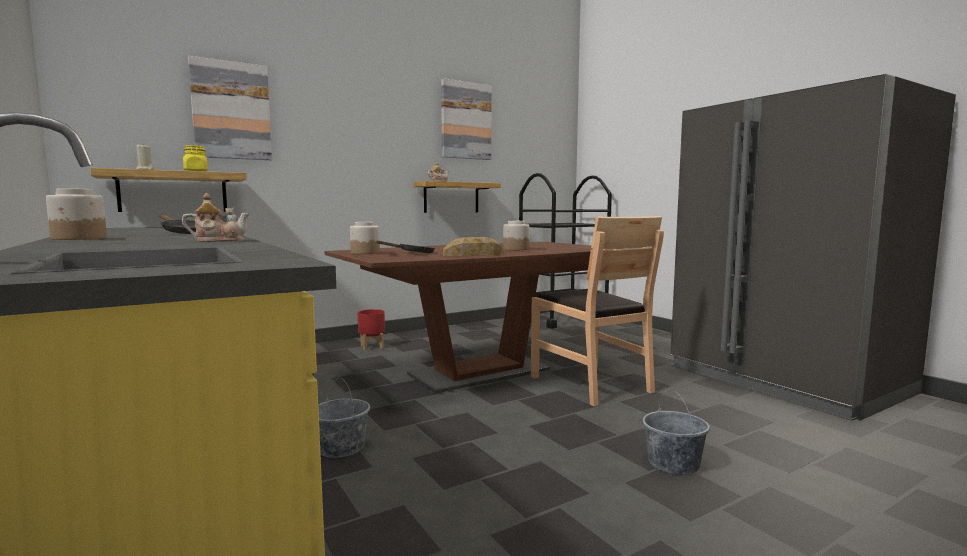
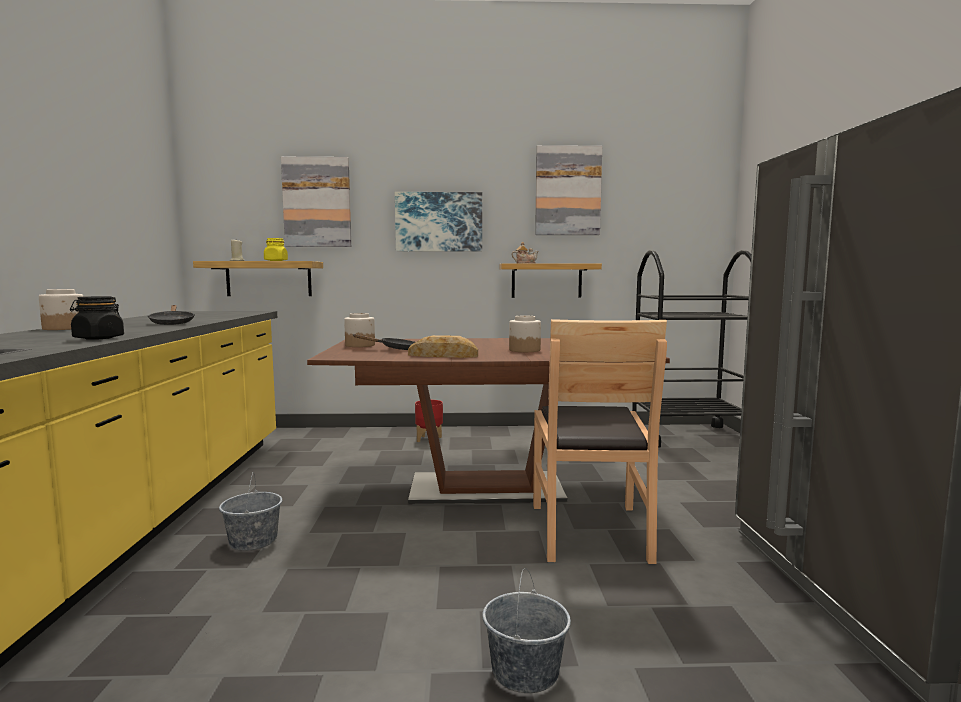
camera: 30 degrees right, 0 degrees up
teapot [182,193,250,242] -> black jar [70,296,124,340]
none -> picture [395,192,482,251]

